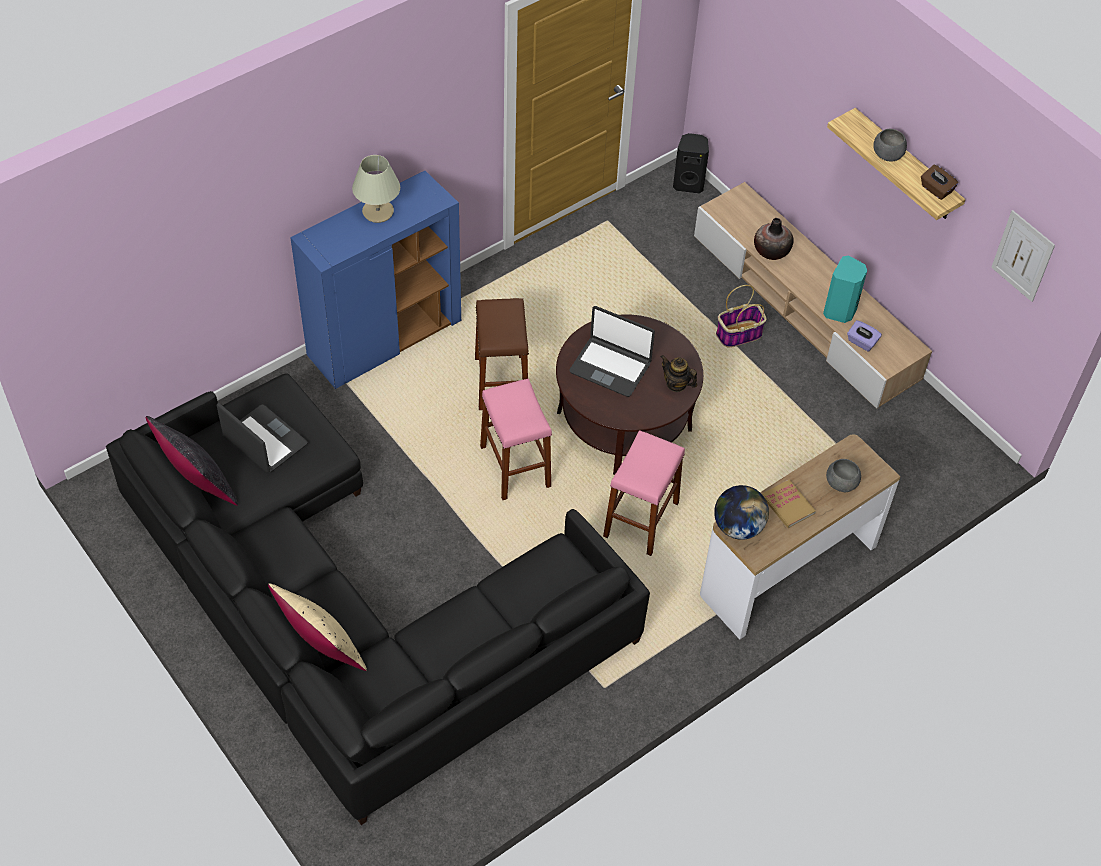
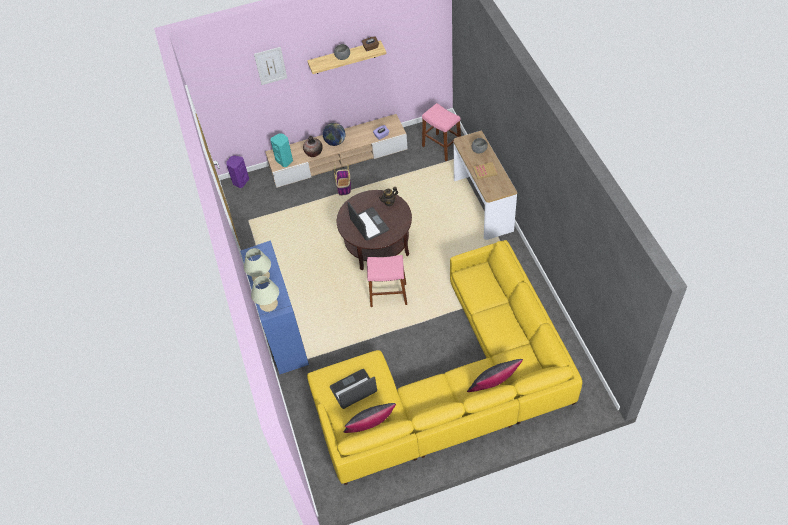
camera: 65 degrees left, 0 degrees up
black sofa [106,374,650,825] -> yellow sofa [307,240,582,485]
beige pillow [268,583,367,671] -> black pillow [467,359,523,392]
brown stool [475,298,529,410] -> none
laptop [569,306,655,397] -> laptop turned 75 degrees counterclockwise [348,202,389,241]
pink stool [603,430,685,556] -> pink stool moved to [422,103,461,161]
black speaker [673,133,709,193] -> purple speaker [226,155,249,188]
globe [714,485,769,540] -> globe moved to [323,123,346,146]
turquoise speaker [823,256,867,323] -> turquoise speaker moved to [270,133,293,167]
picture [991,210,1055,302] -> picture moved to [254,47,287,85]
none -> beige table lamp [251,276,279,312]

